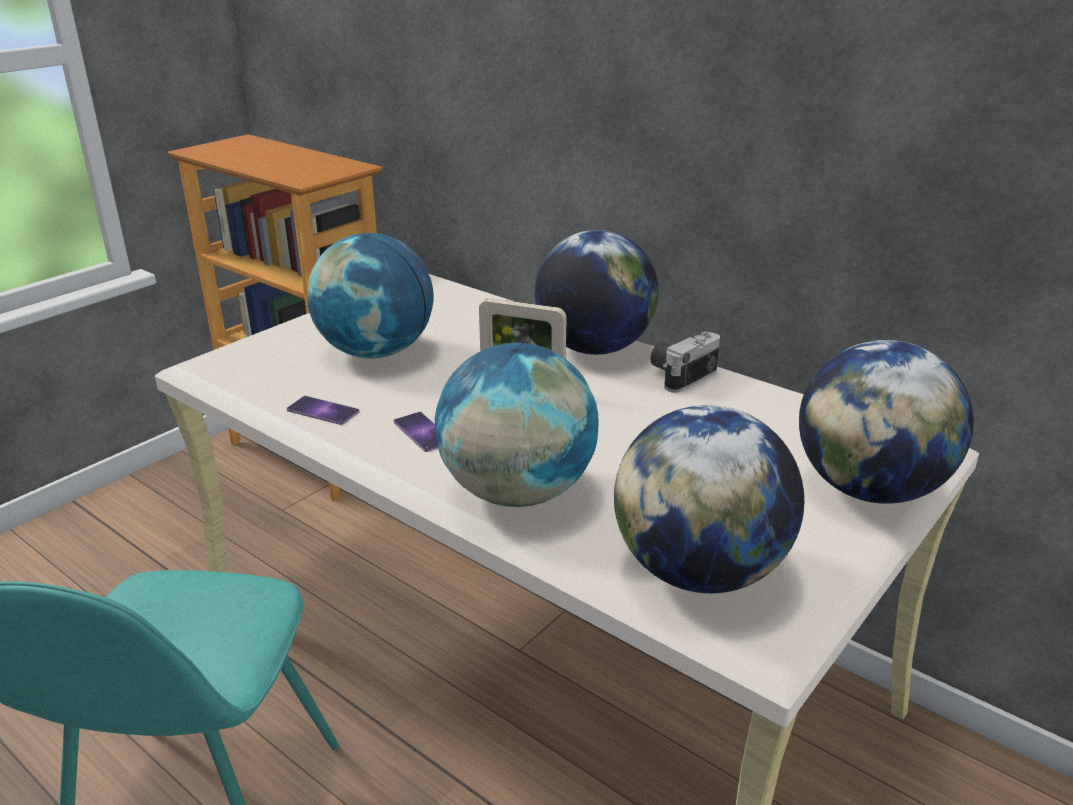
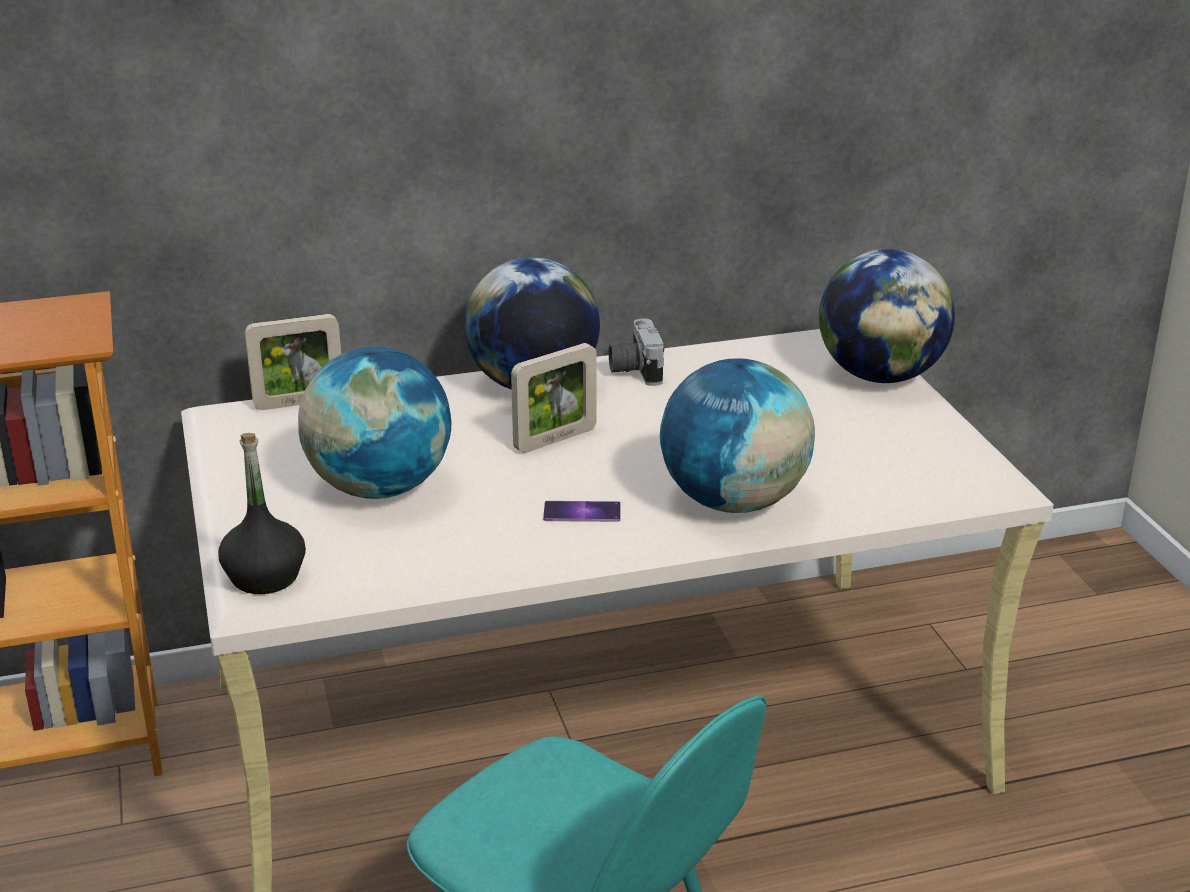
camera: 55 degrees left, 0 degrees up
phone [287,396,359,425] -> none
globe [614,405,804,593] -> none
none -> black bottle [218,433,306,594]
none -> picture frame [245,314,341,410]

